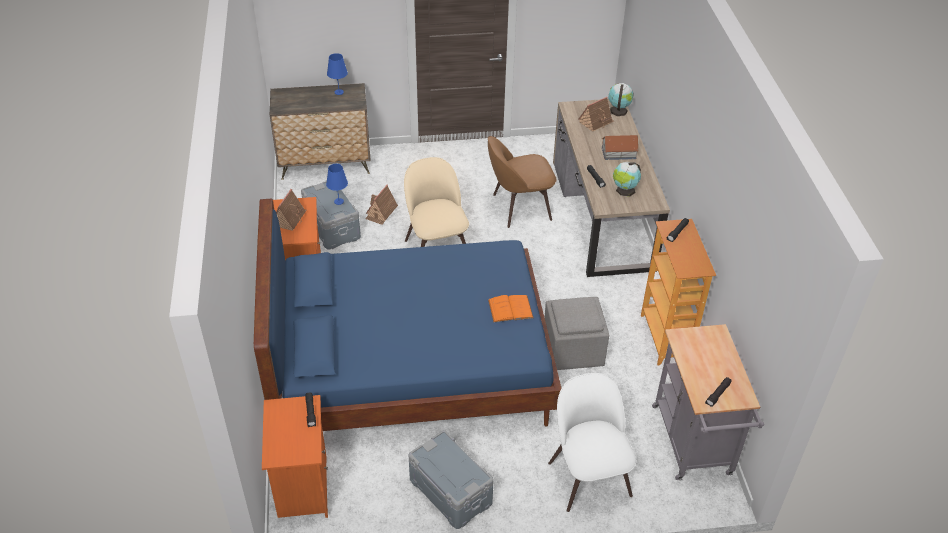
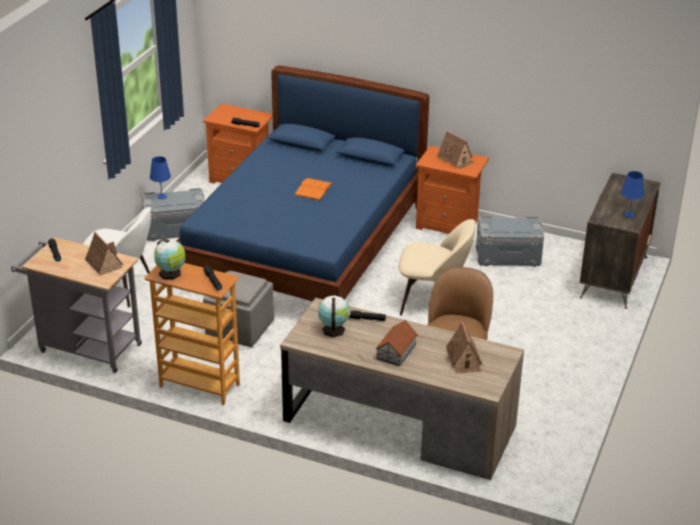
camera: 120 degrees right, 10 degrees down
blue table lamp [326,164,348,205] -> blue table lamp moved to [150,156,171,199]
toy house [365,185,398,225] -> toy house moved to [85,232,123,275]
orange book [488,295,534,323] -> orange book moved to [294,178,333,201]
globe [608,83,634,116] -> globe moved to [154,239,185,280]

